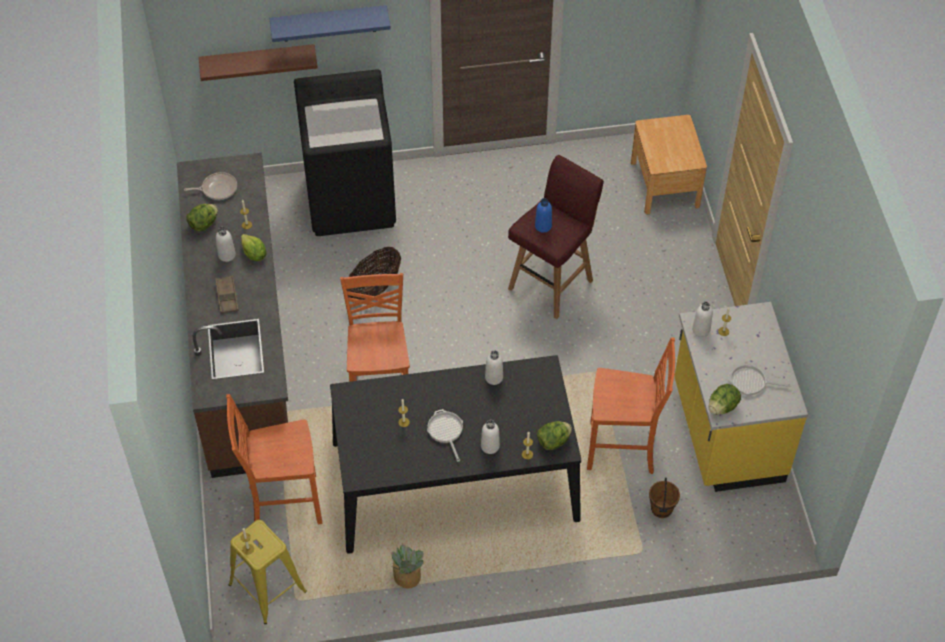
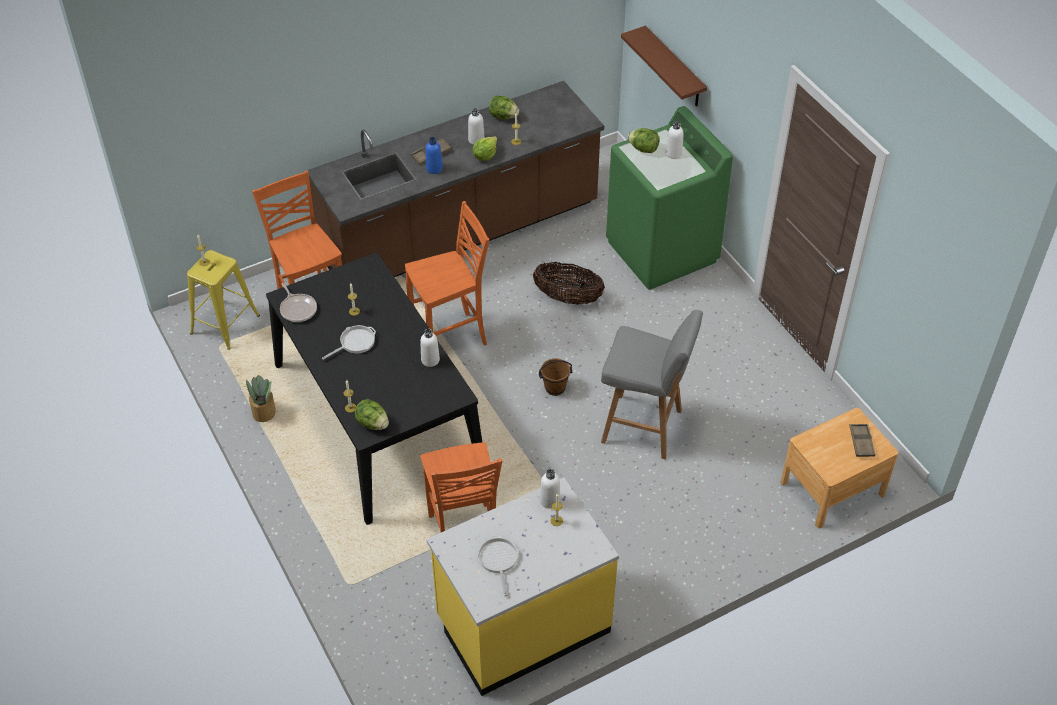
camera: 70 degrees right, 5 degrees down
frying pan [184,172,237,200] -> frying pan moved to [280,283,317,322]
blue shelf [270,5,391,42] -> none
black washing machine [294,69,396,236] -> green washing machine [606,106,733,290]
white bottle [481,420,500,454] -> white bottle moved to [666,121,683,159]
red stool [508,155,604,319] -> grey stool [601,310,703,459]
blue bottle [535,198,552,233] -> blue bottle moved to [425,137,443,174]
brown bucket [649,478,680,518] -> brown bucket moved to [539,358,572,396]
lettuce [709,384,741,415] -> lettuce moved to [628,128,660,153]
none -> brown tray [849,424,875,457]

